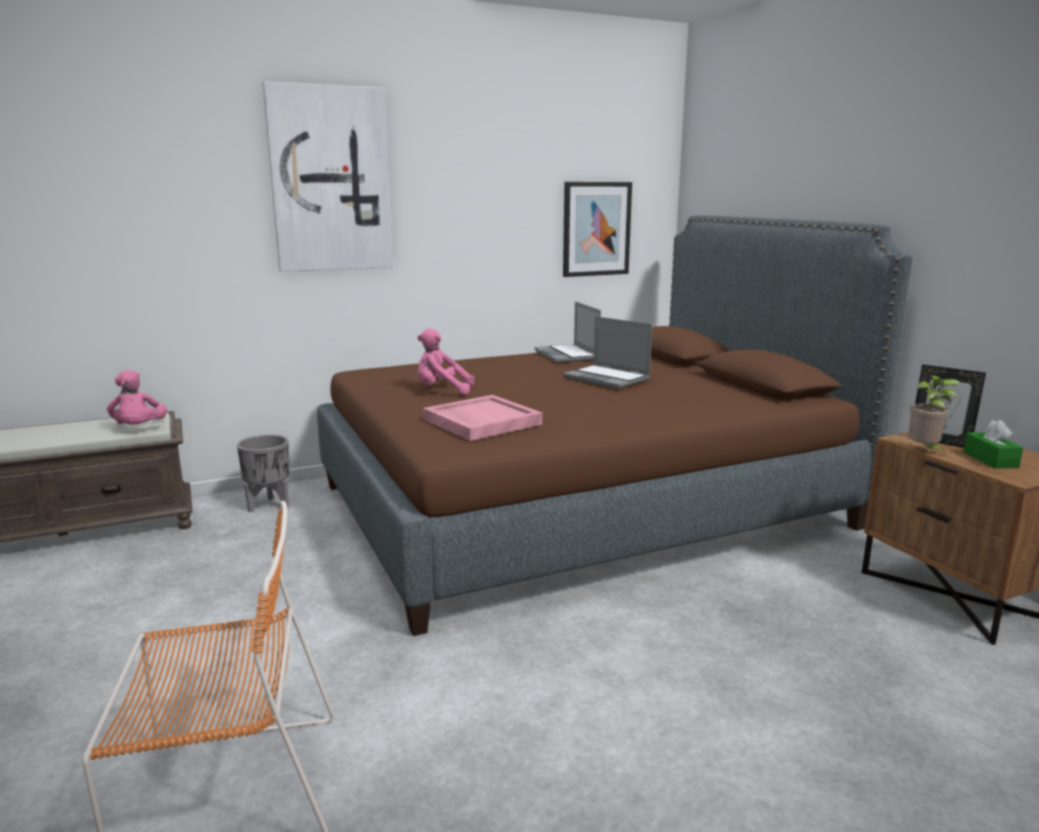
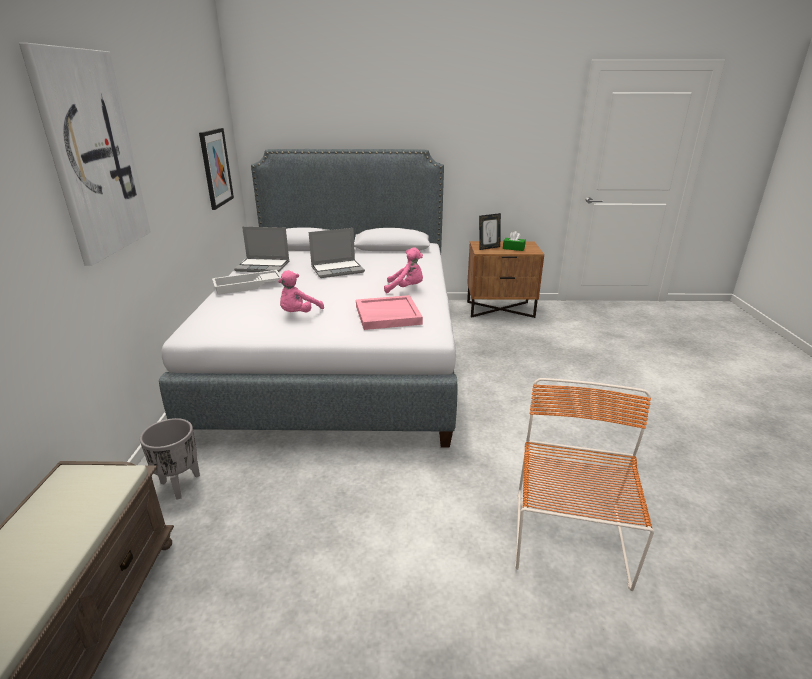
camera: 65 degrees left, 10 degrees up
pink plush toy [107,370,167,425] -> pink plush toy moved to [384,247,423,293]
brown bed [317,215,912,636] -> grey bed [159,149,457,448]
potted plant [908,375,961,455] -> none
none -> white tray [212,270,281,295]

